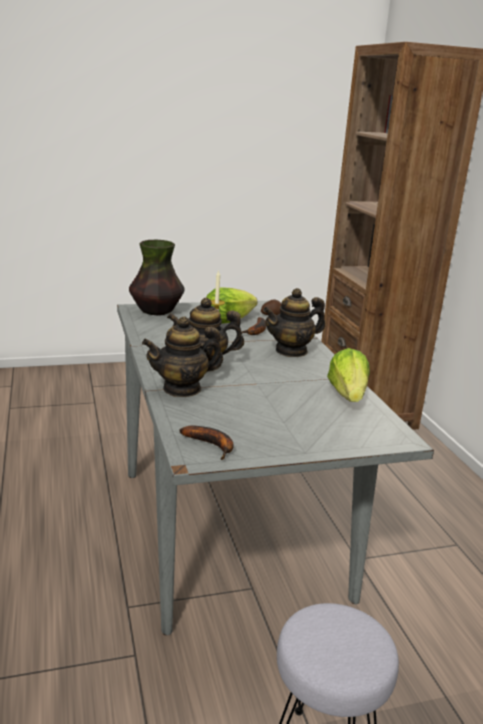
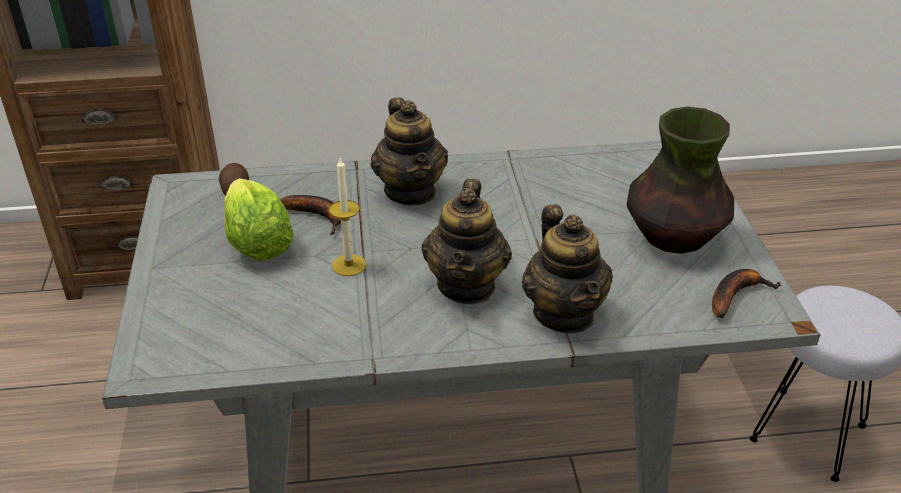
camera: 80 degrees left, 15 degrees up
vase [129,240,184,315] -> vase moved to [627,106,734,254]
lettuce [327,348,370,402] -> none

